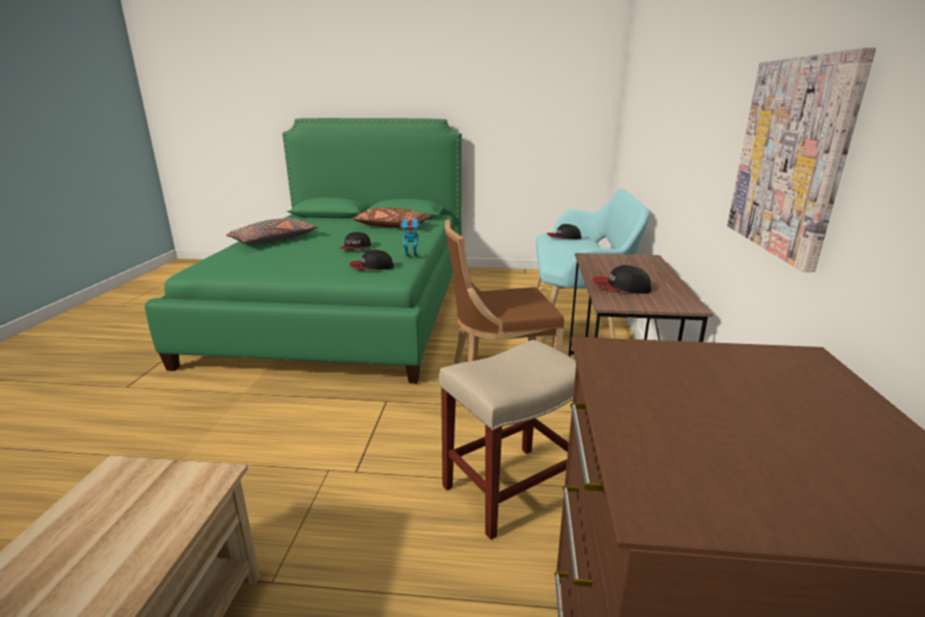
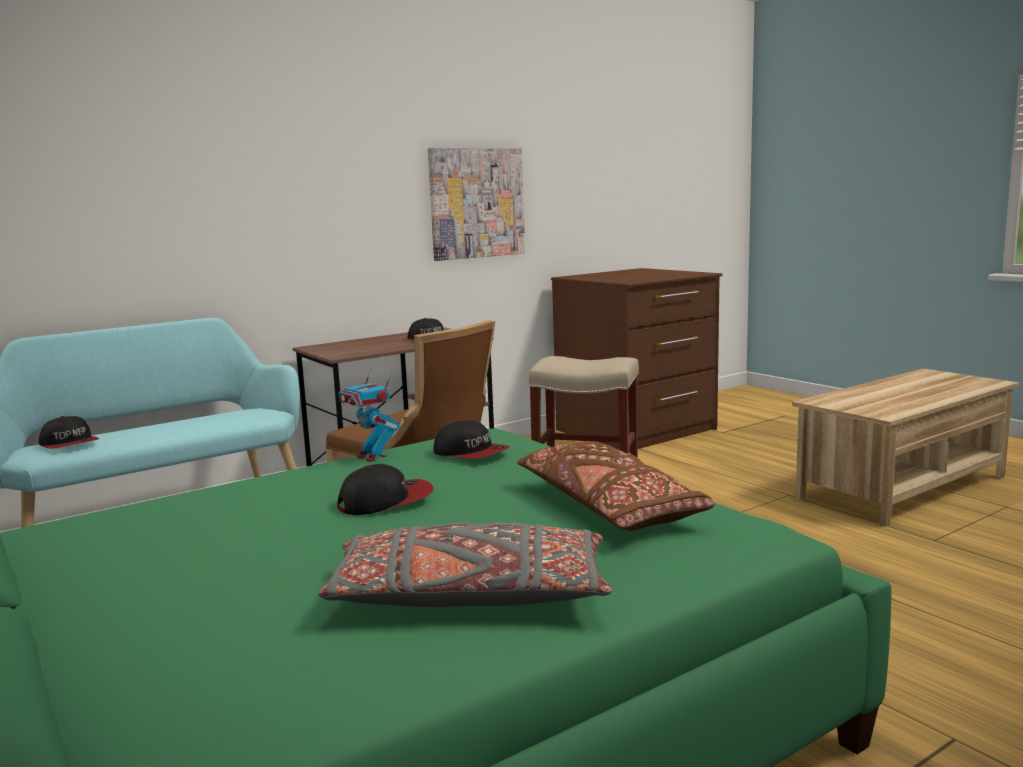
camera: 130 degrees left, 10 degrees down
brown pillow [353,207,430,228] -> brown pillow moved to [517,441,715,531]

